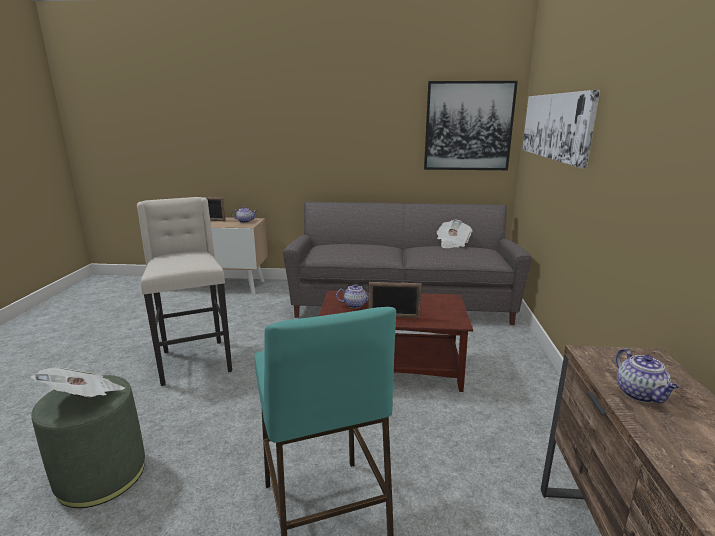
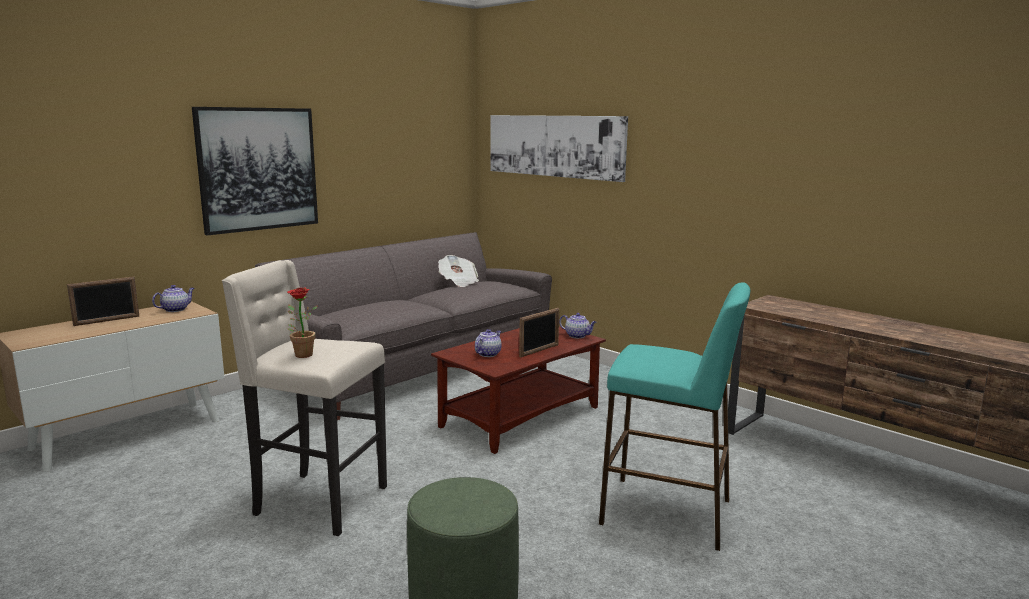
camera: 50 degrees left, 5 degrees down
newspaper [30,367,125,397] -> none
picture [424,81,518,170] -> picture moved to [192,107,318,236]
teapot [616,348,679,403] -> teapot moved to [559,313,597,338]
none -> potted plant [287,287,317,358]

